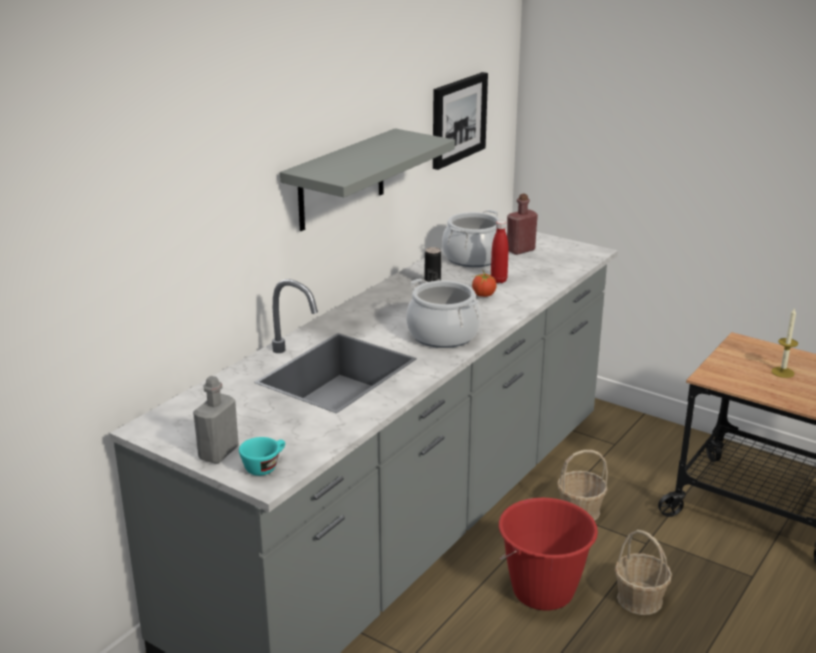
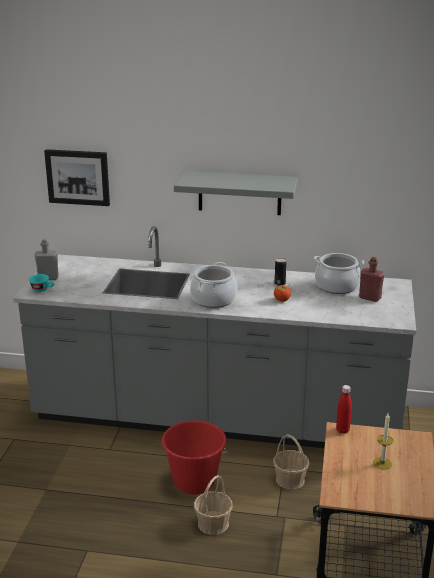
camera: 65 degrees right, 0 degrees up
picture [433,72,488,170] -> picture moved to [44,149,110,206]
red bottle [491,220,508,283] -> red bottle moved to [336,385,352,434]

